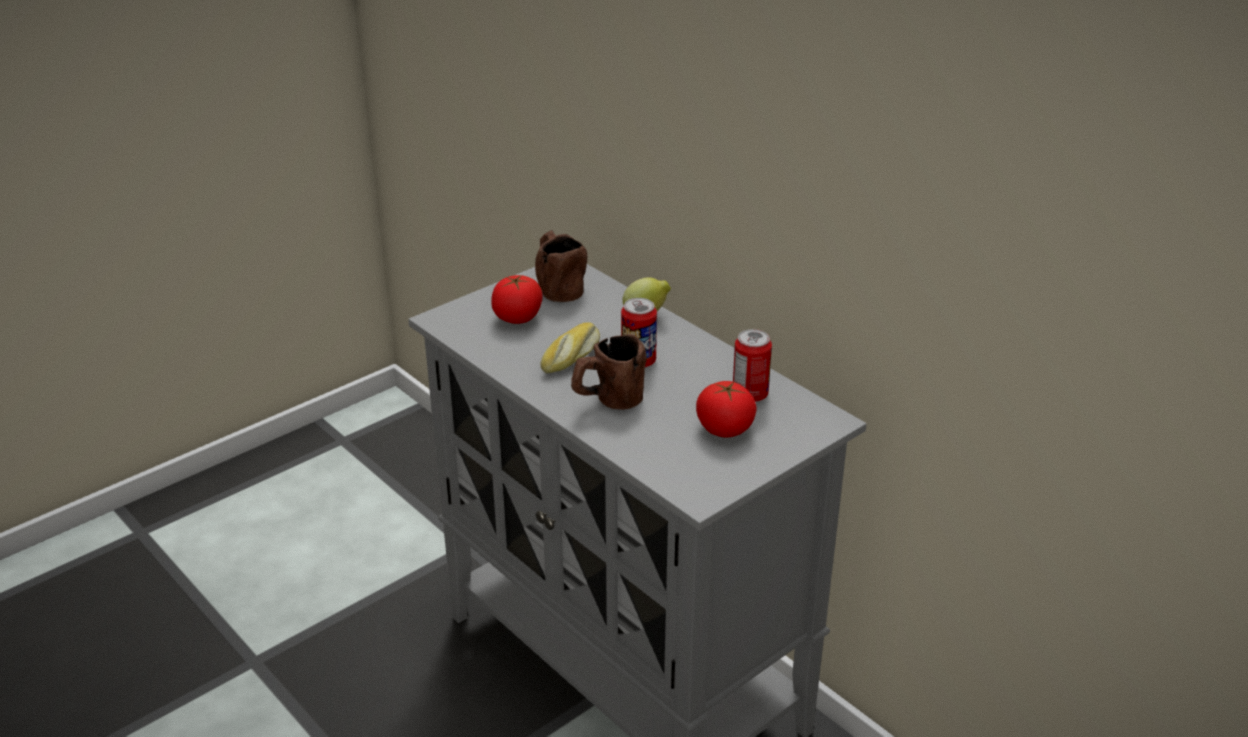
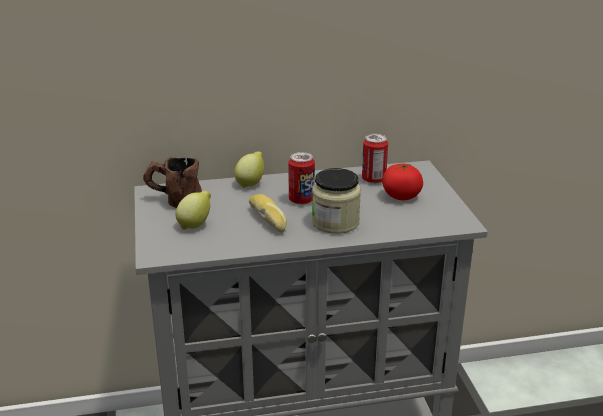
camera: 60 degrees left, 5 degrees down
tomato [491,275,543,324] -> lemon [176,191,211,230]
brown mug [571,334,647,410] -> jar [312,168,361,234]

